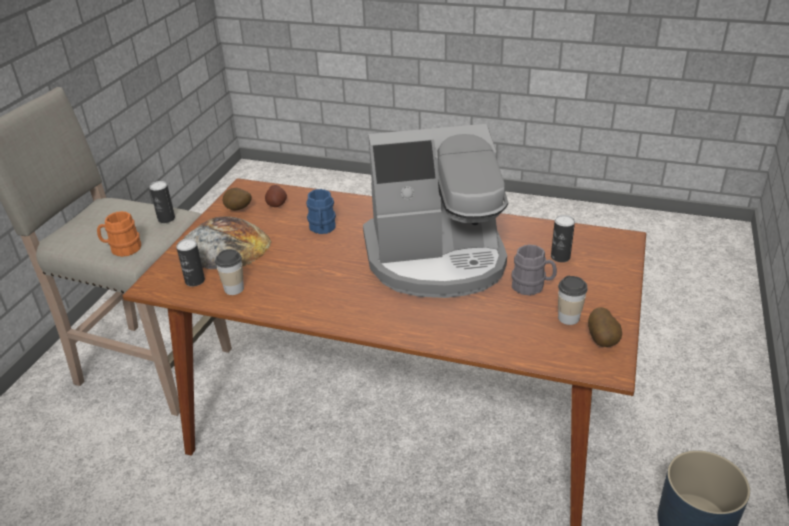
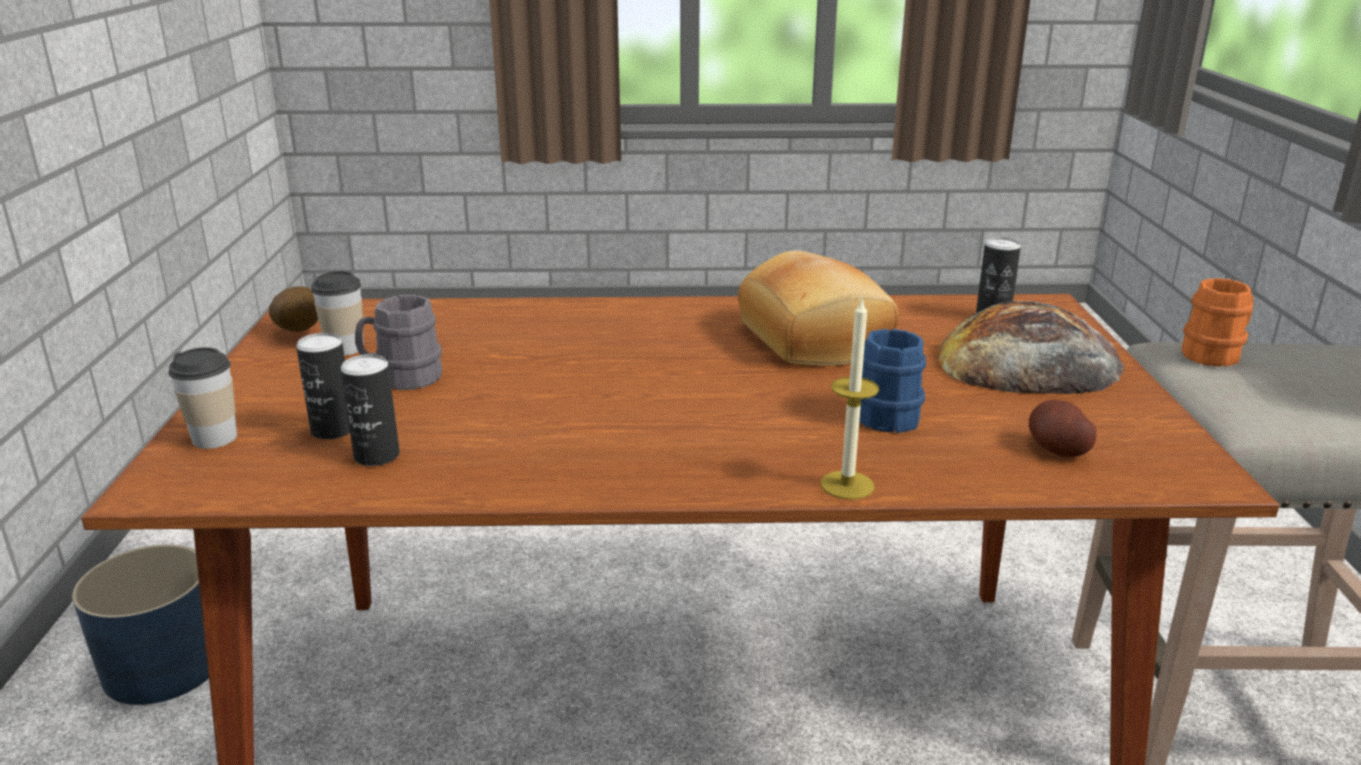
camera: 160 degrees right, 10 degrees down
can [149,181,175,223] -> can moved to [340,354,400,466]
cup [215,249,244,295] -> cup moved to [168,347,237,449]
potato [222,188,252,210] -> none
coffee machine [363,124,508,298] -> none
none -> bread [738,251,899,366]
none -> candle [821,297,879,500]

